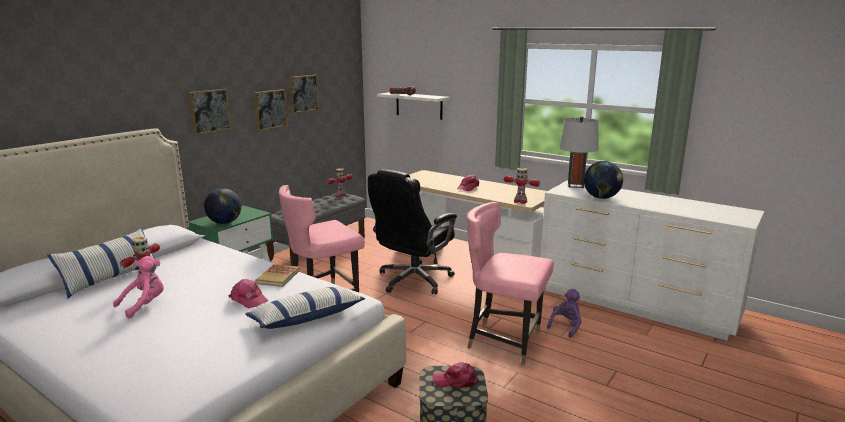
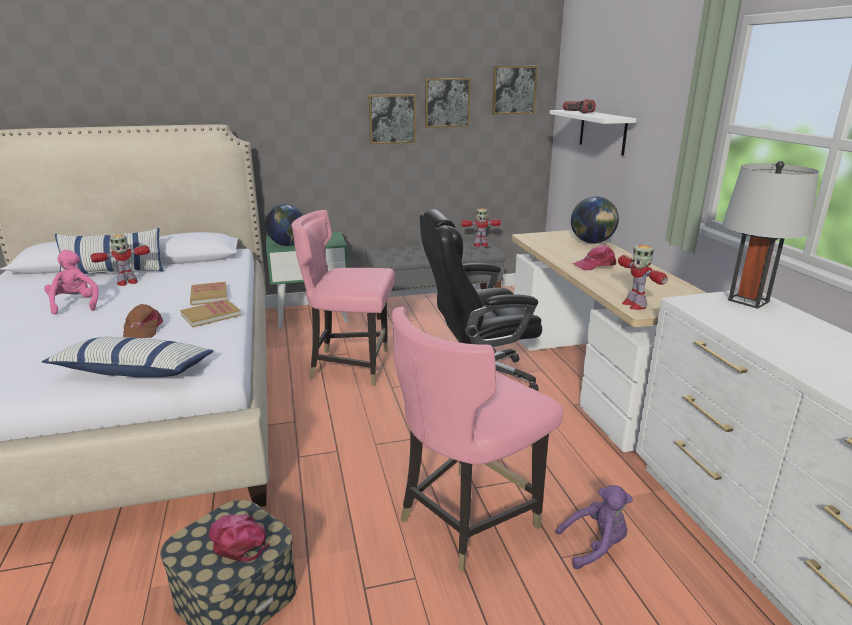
camera: 40 degrees right, 5 degrees up
pink plush toy [113,256,164,318] -> pink plush toy turned 105 degrees counterclockwise [44,250,99,315]
picture [189,89,231,135] -> picture moved to [492,66,538,114]
pink cap [228,279,268,308] -> brown cap [123,304,163,338]
pink chair [467,202,554,365] -> pink chair turned 105 degrees counterclockwise [392,307,563,571]
globe [584,161,623,199] -> globe moved to [571,196,619,244]
none -> book [190,282,227,305]

